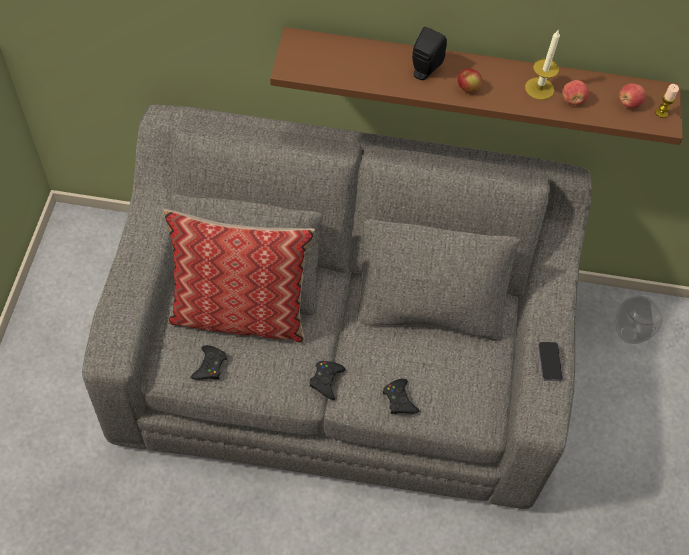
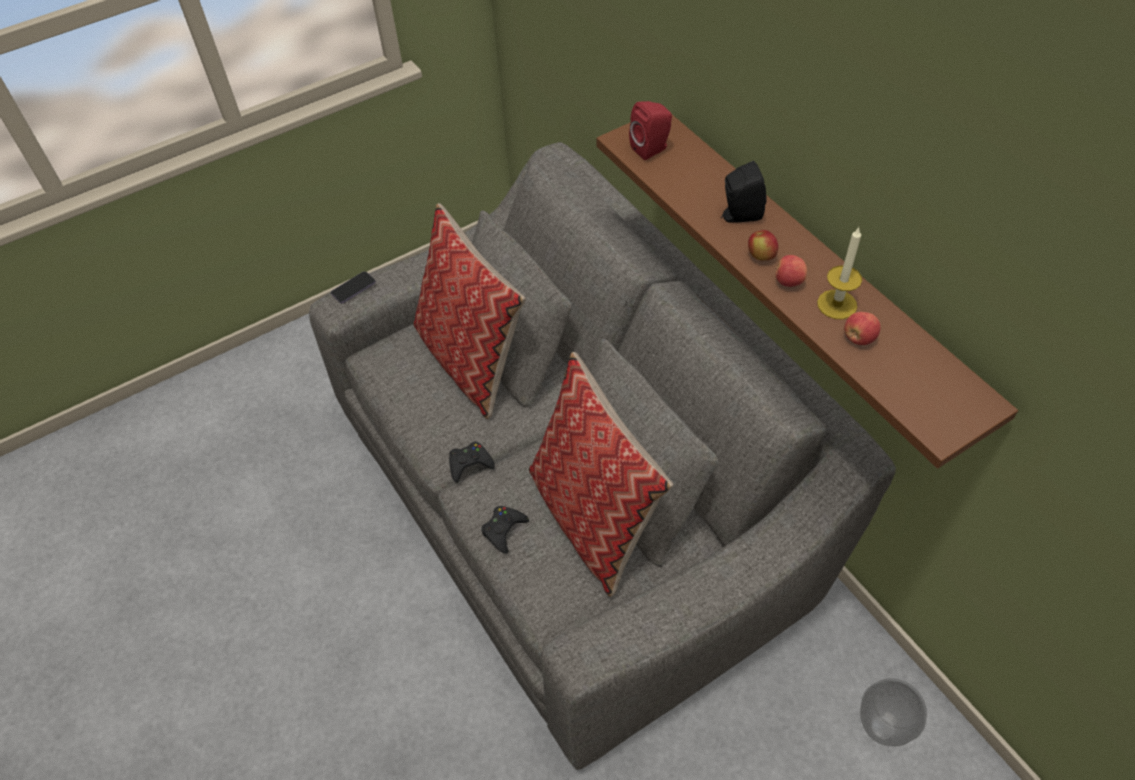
camera: 55 degrees right, 5 degrees down
black game controller [190,345,227,380] -> none
phone [538,342,563,381] -> phone moved to [331,271,376,303]
apple [619,84,646,108] -> apple moved to [775,255,807,287]
candle [655,84,679,118] -> none
none -> pillow [529,352,674,597]
none -> red speaker [629,101,672,160]

